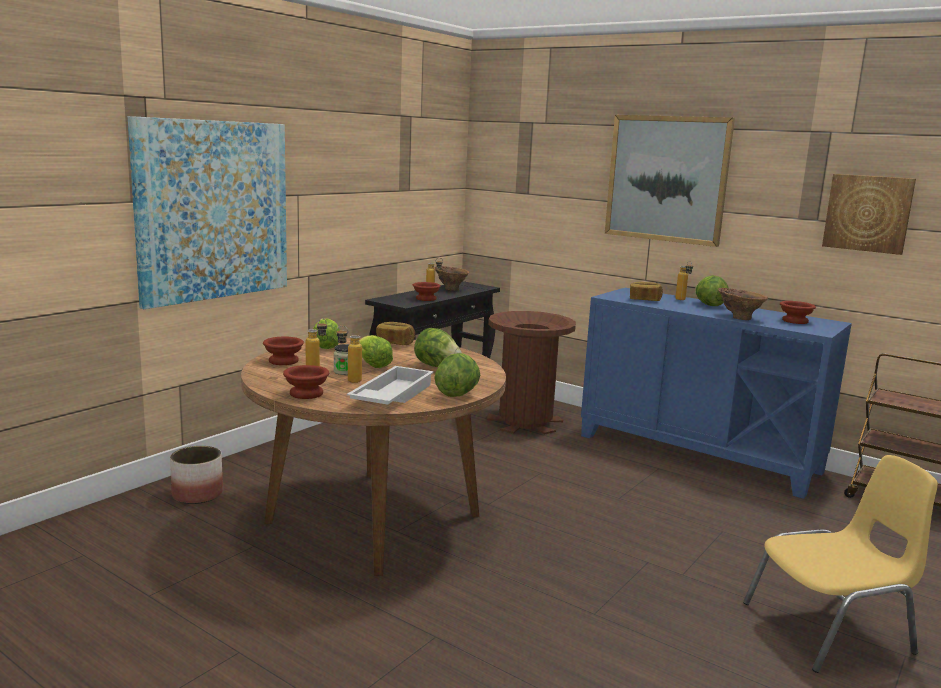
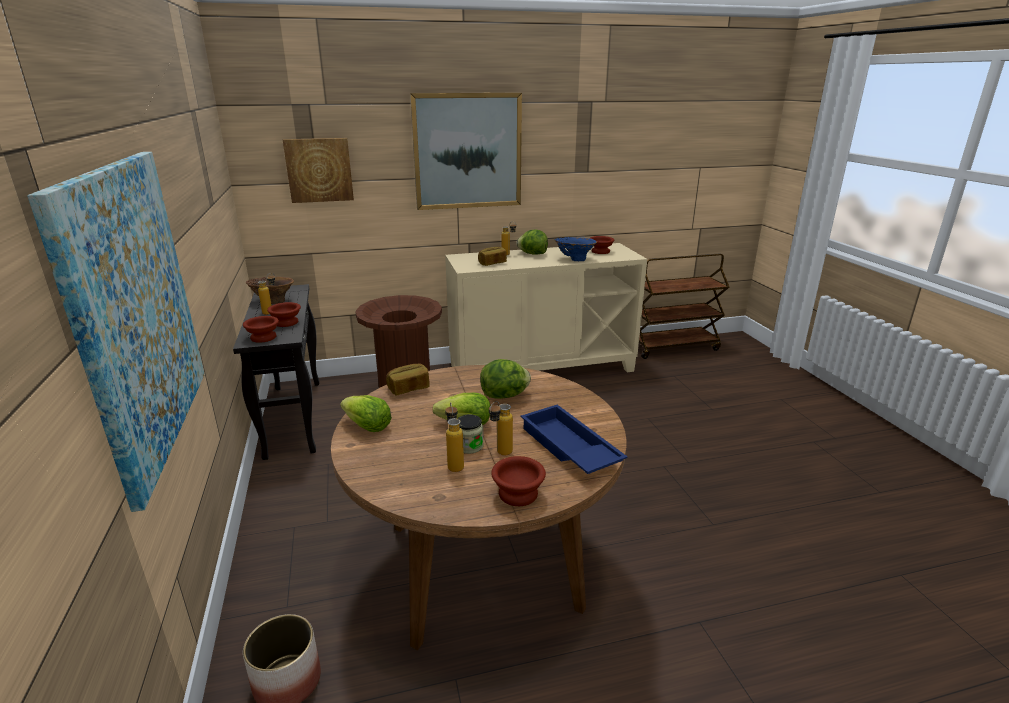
camera: 50 degrees left, 10 degrees up
brown bowl [263,337,304,365] -> brown bowl moved to [243,316,279,343]
white tray [347,366,434,405] -> blue tray [521,405,627,474]
lettuce [434,353,480,397] -> none
blue cabinet [581,288,852,499] -> beige cabinet [445,243,647,372]
brown vase [718,288,768,320] -> blue vase [555,237,597,261]
yellow chair [743,455,938,673] -> none
picture [822,174,916,255] -> picture moved to [283,138,354,203]

